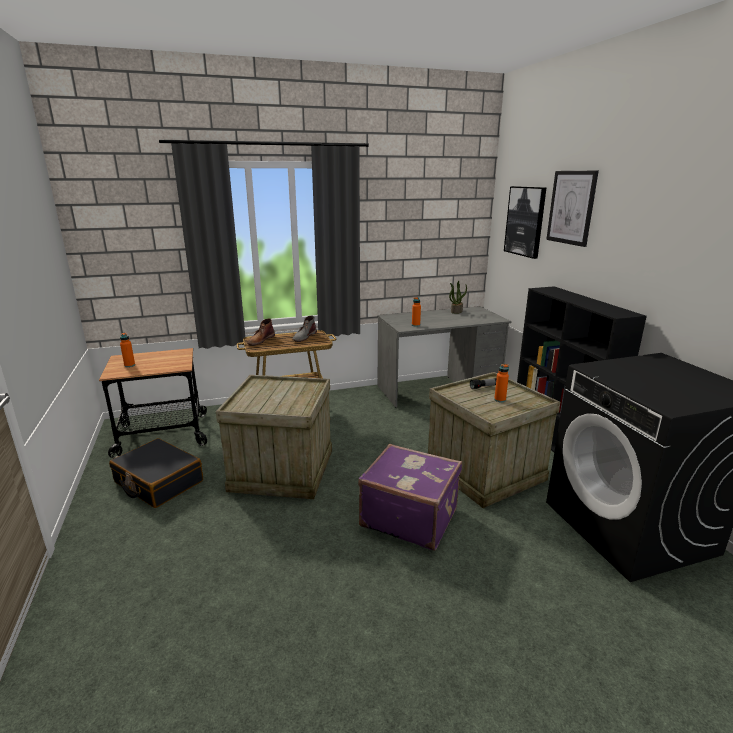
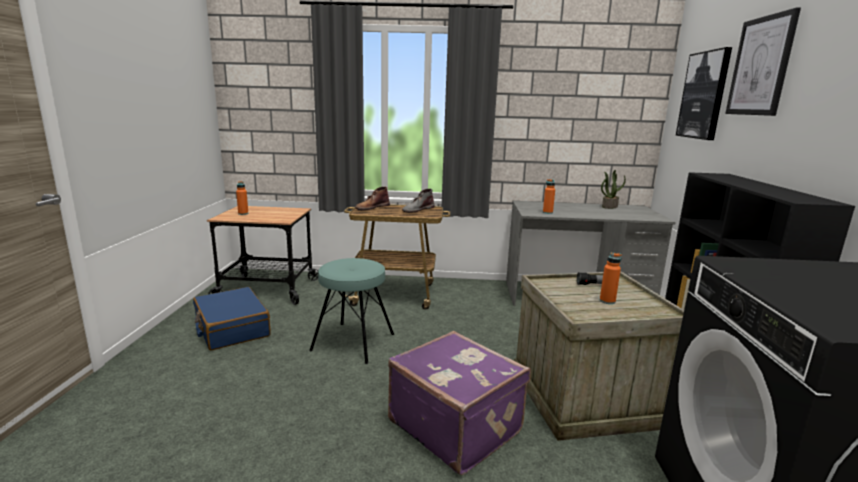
camera: 20 degrees right, 5 degrees down
black suitcase [109,438,203,508] -> blue suitcase [193,287,271,350]
crate [216,375,332,499] -> turquoise stool [309,258,394,364]

